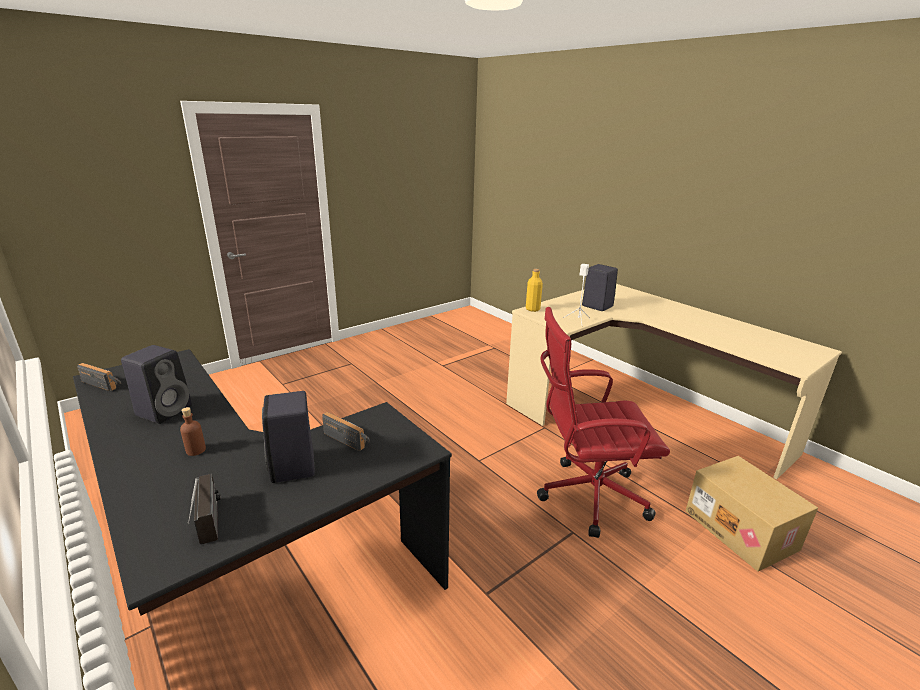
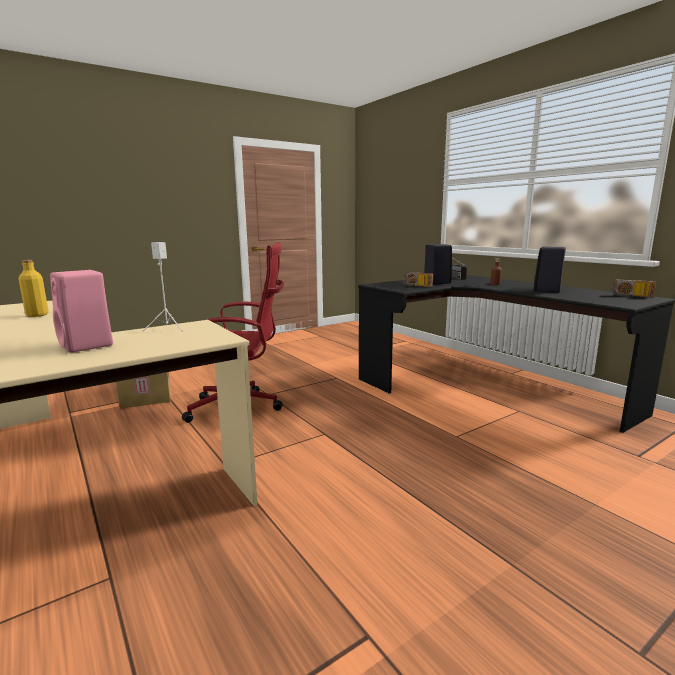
camera: 175 degrees left, 10 degrees down
yellow bottle [526,269,543,312] -> yellow bottle moved to [18,260,49,317]
black speaker [582,264,618,311] -> pink speaker [50,270,113,353]

